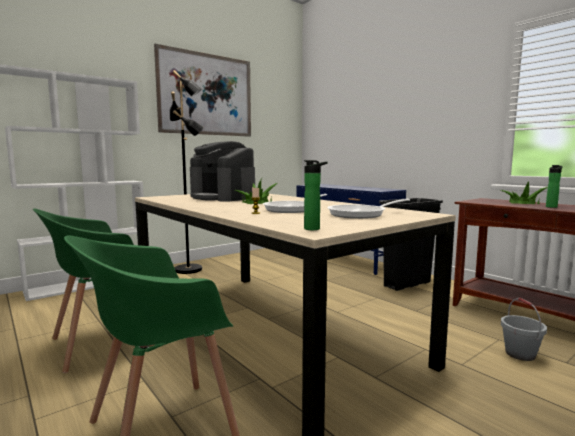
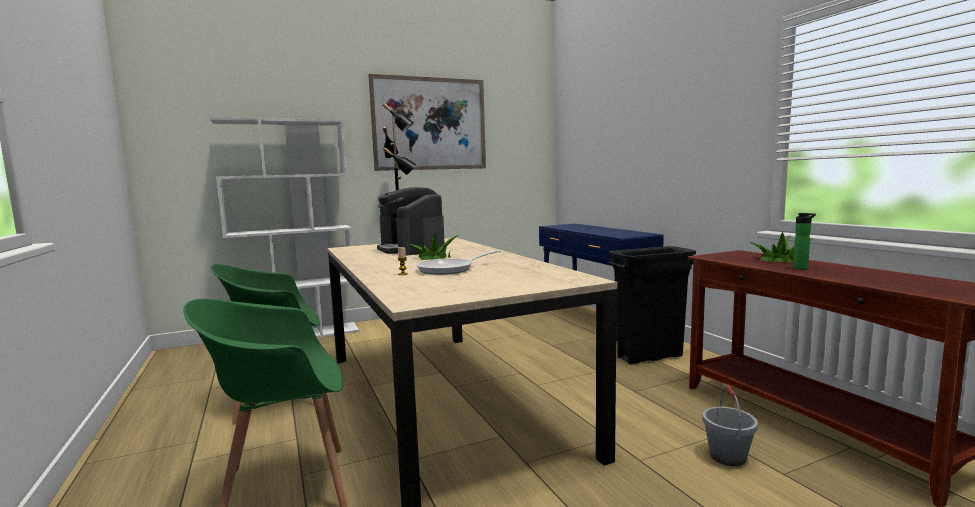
camera: 15 degrees right, 0 degrees up
bottle [304,160,327,230] -> none
frying pan [327,199,410,219] -> none

